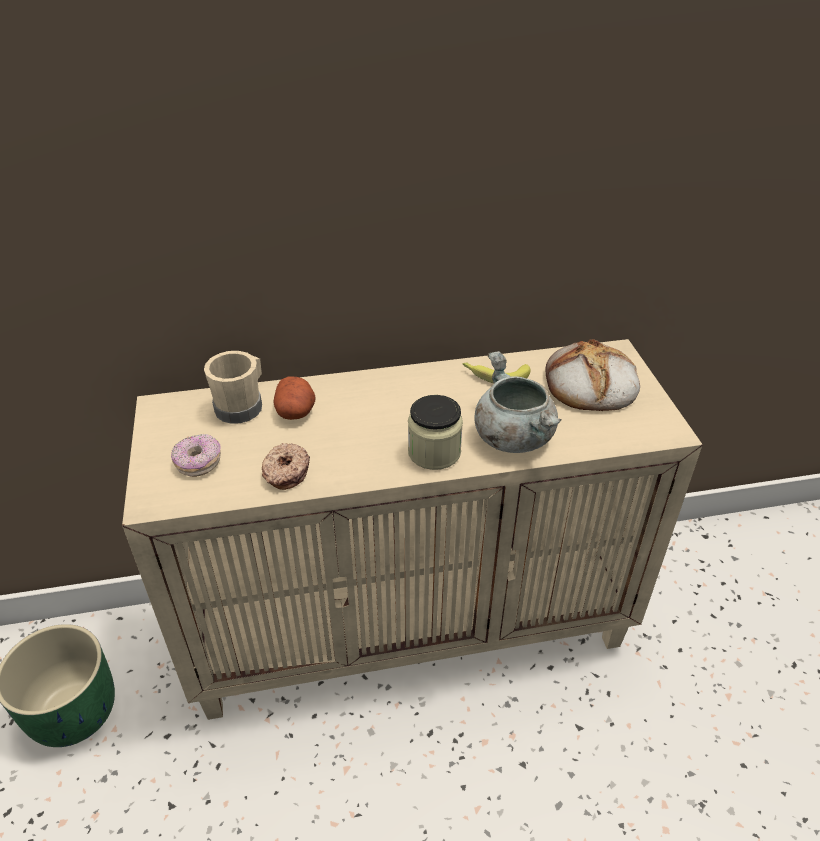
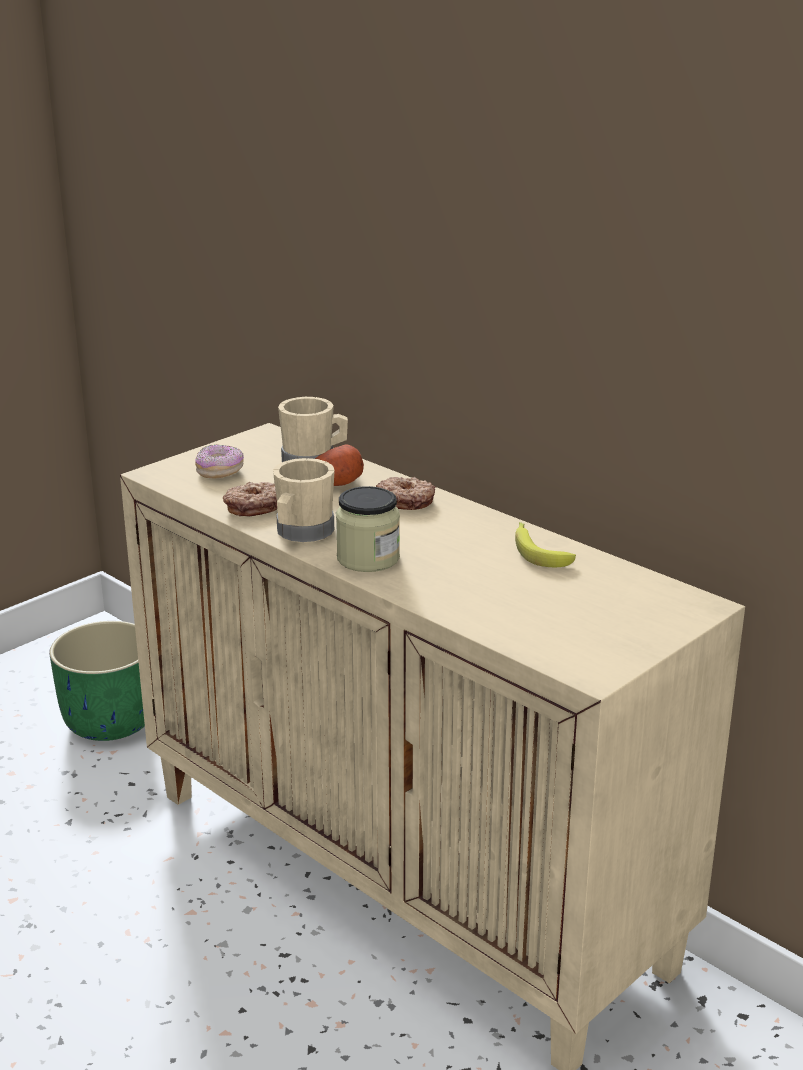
camera: 55 degrees right, 15 degrees down
grey cooking pot [474,351,562,453] -> none
bread [546,339,640,411] -> none
none -> beige mug [273,458,335,543]
none -> donut [376,477,436,510]

